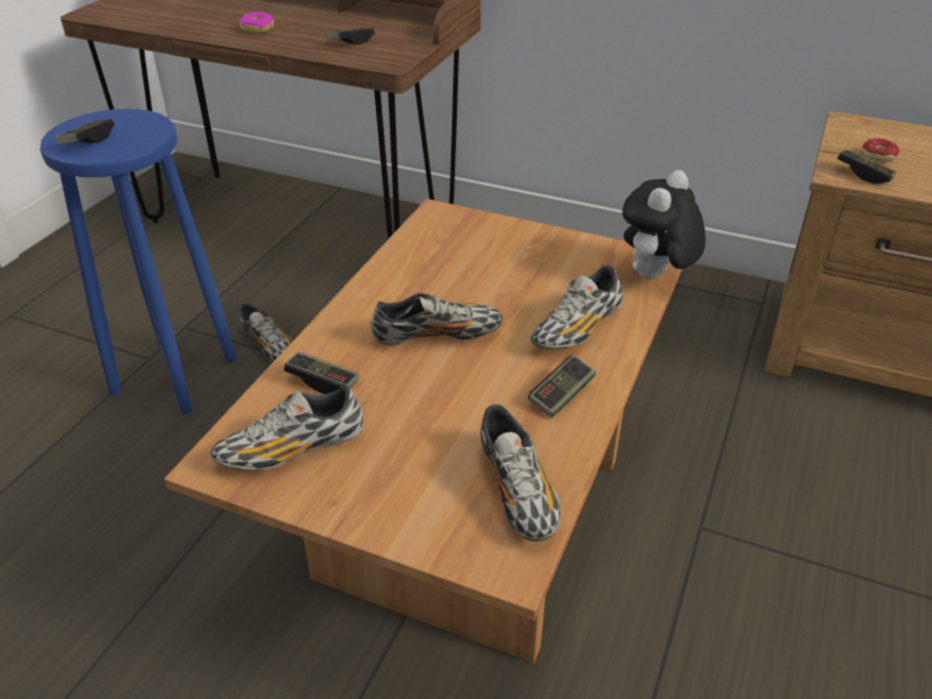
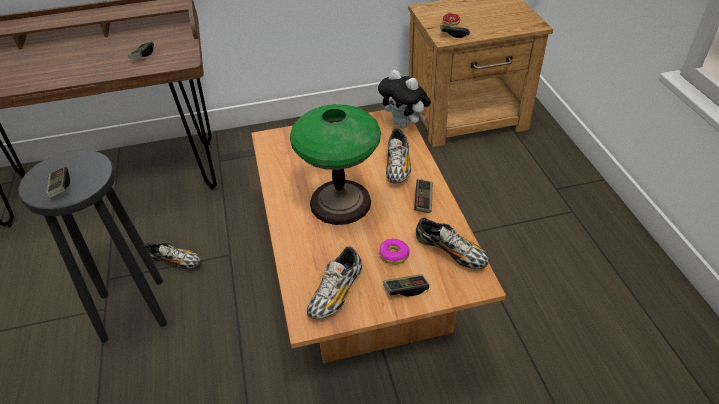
camera: 35 degrees left, 5 degrees up
blue stool [40,109,236,414] -> black stool [19,150,167,343]
donut [239,12,274,33] -> donut moved to [379,239,410,265]
game controller [284,351,359,394] -> game controller moved to [383,274,429,296]
shoe [371,293,503,345] -> table lamp [290,104,381,225]
plush toy [622,170,706,279] -> plush toy turned 45 degrees counterclockwise [378,70,431,128]

